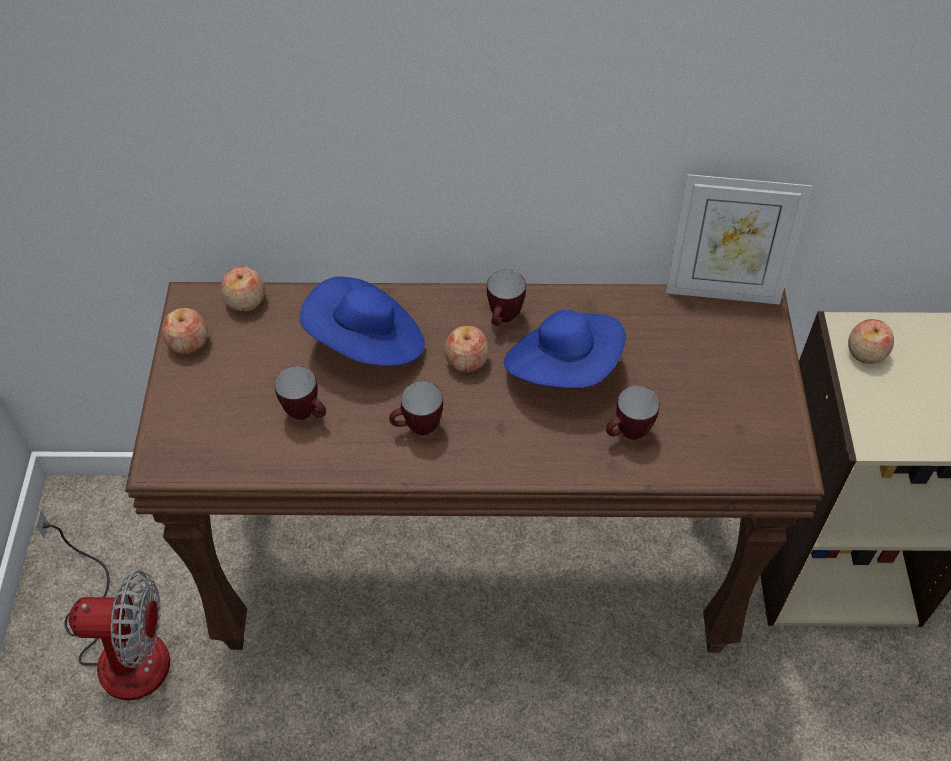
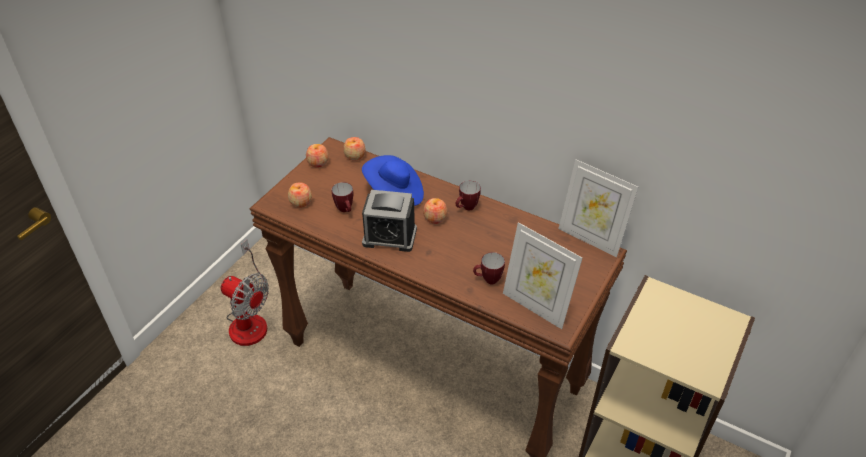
camera: 30 degrees right, 10 degrees down
mug [389,381,443,436] -> alarm clock [362,190,417,252]
blue hat [504,310,626,388] -> none
apple [848,319,894,364] -> apple moved to [288,182,312,208]
none -> picture frame [503,222,582,329]

